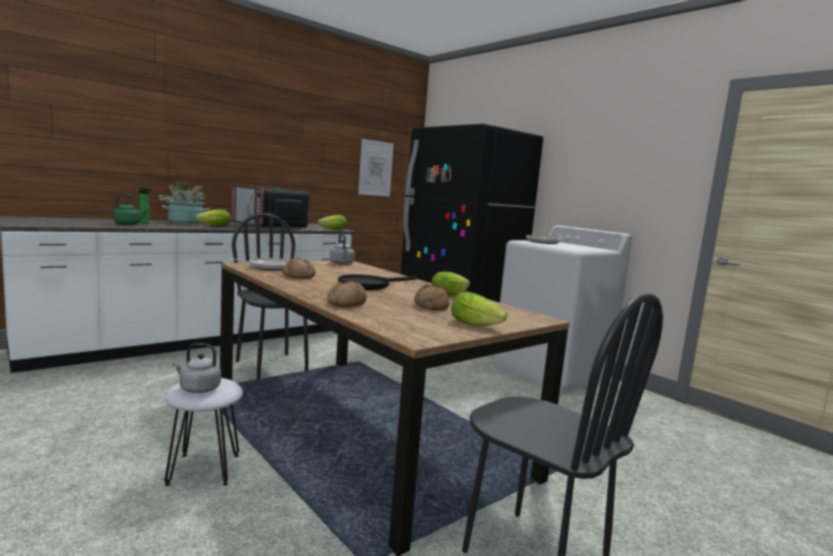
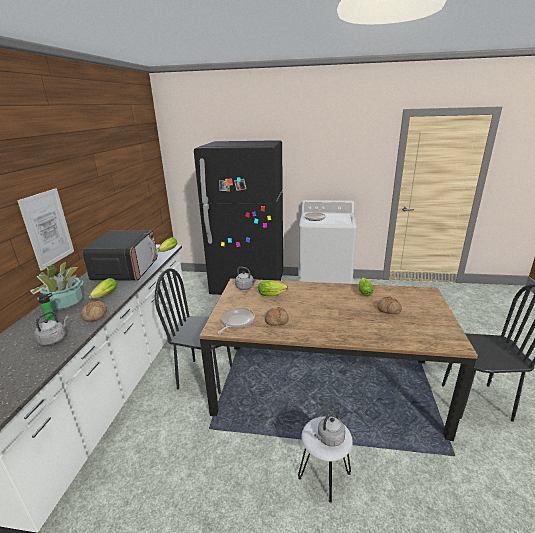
camera: 40 degrees left, 15 degrees up
green kettle [113,194,148,225] -> grey kettle [34,311,69,345]
microwave [231,186,309,229] -> microwave turned 90 degrees counterclockwise [82,231,158,281]
bread [327,281,367,307] -> bread moved to [81,301,107,322]
black frying pan [338,274,417,290] -> none
picture [358,139,394,197] -> picture moved to [17,188,74,271]
lettuce [451,292,508,326] -> lettuce moved to [258,280,288,296]

